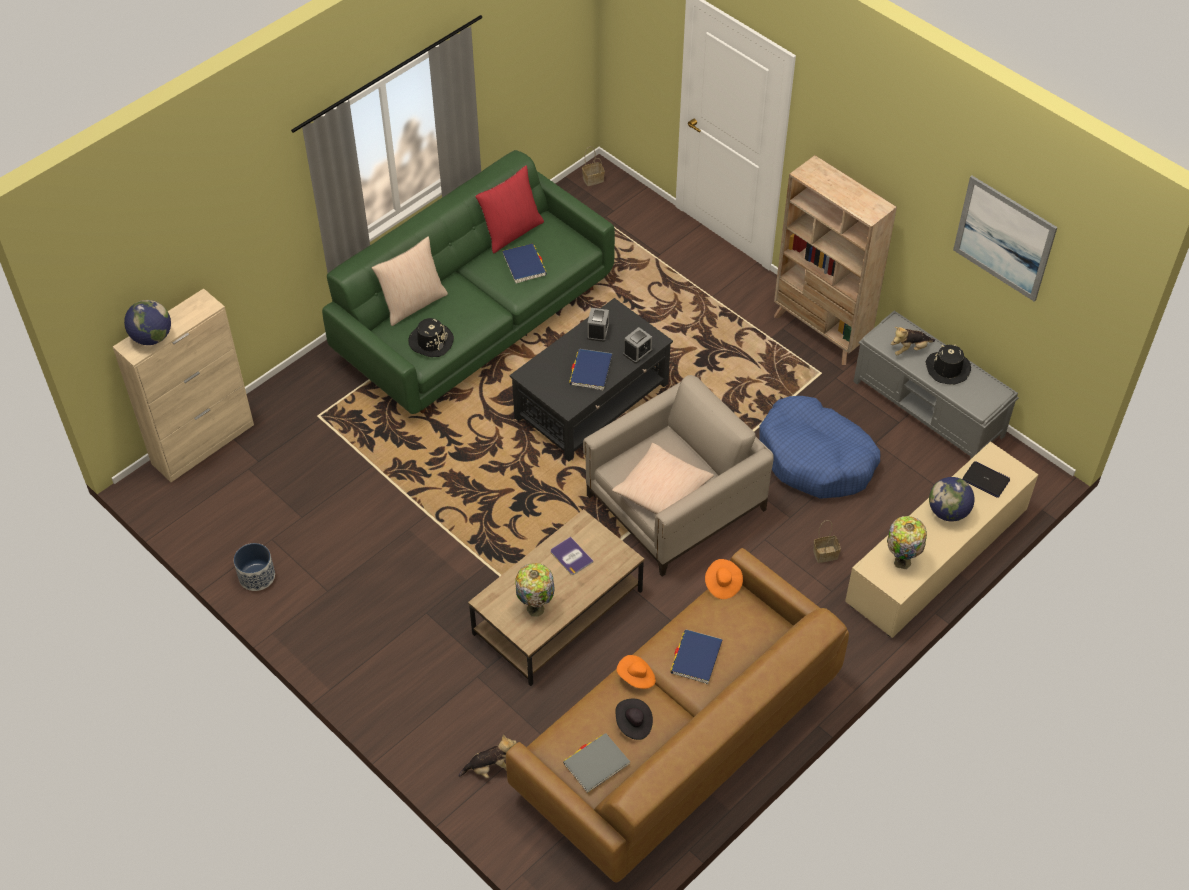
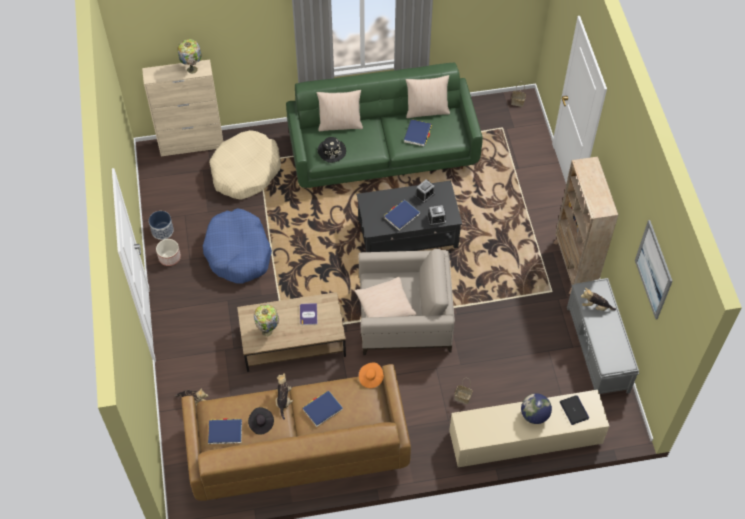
camera: 35 degrees right, 5 degrees up
globe [124,300,171,345] -> none
red pillow [475,165,544,254] -> beige pillow [406,75,450,118]
grey book [563,733,630,793] -> blue book [208,418,242,444]
orange hat [617,655,656,689] -> plush toy [276,373,293,420]
blue dog bed [759,396,880,499] -> blue dog bed moved to [203,208,272,284]
table lamp [887,516,927,569] -> table lamp moved to [177,39,201,74]
black hat [925,344,971,385] -> none
none -> planter [156,239,181,266]
none -> beige dog bed [209,130,281,199]

